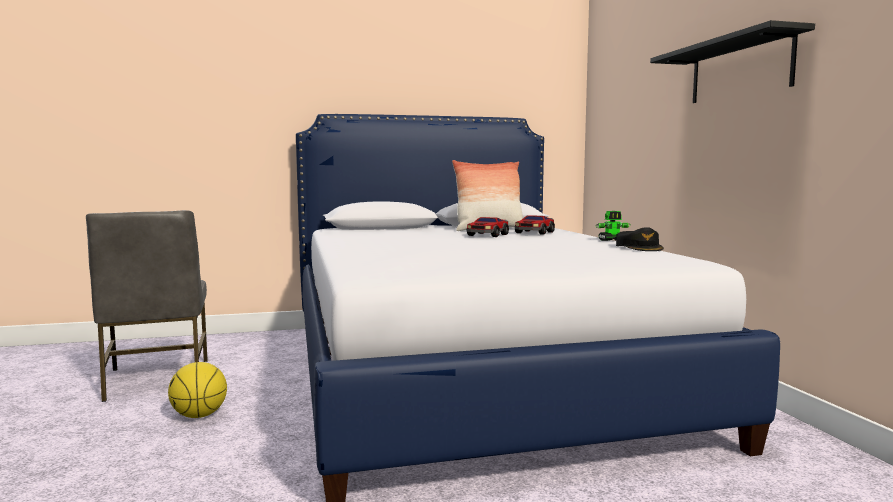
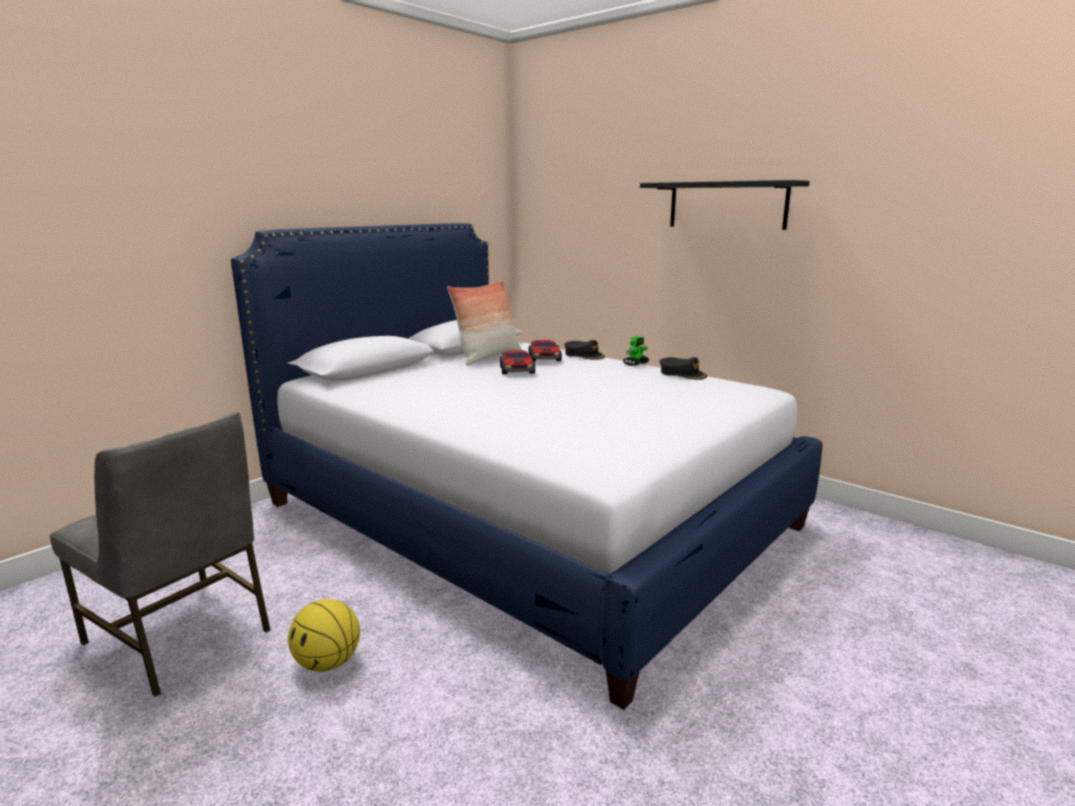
camera: 35 degrees left, 10 degrees up
none -> black cap [565,340,605,360]

